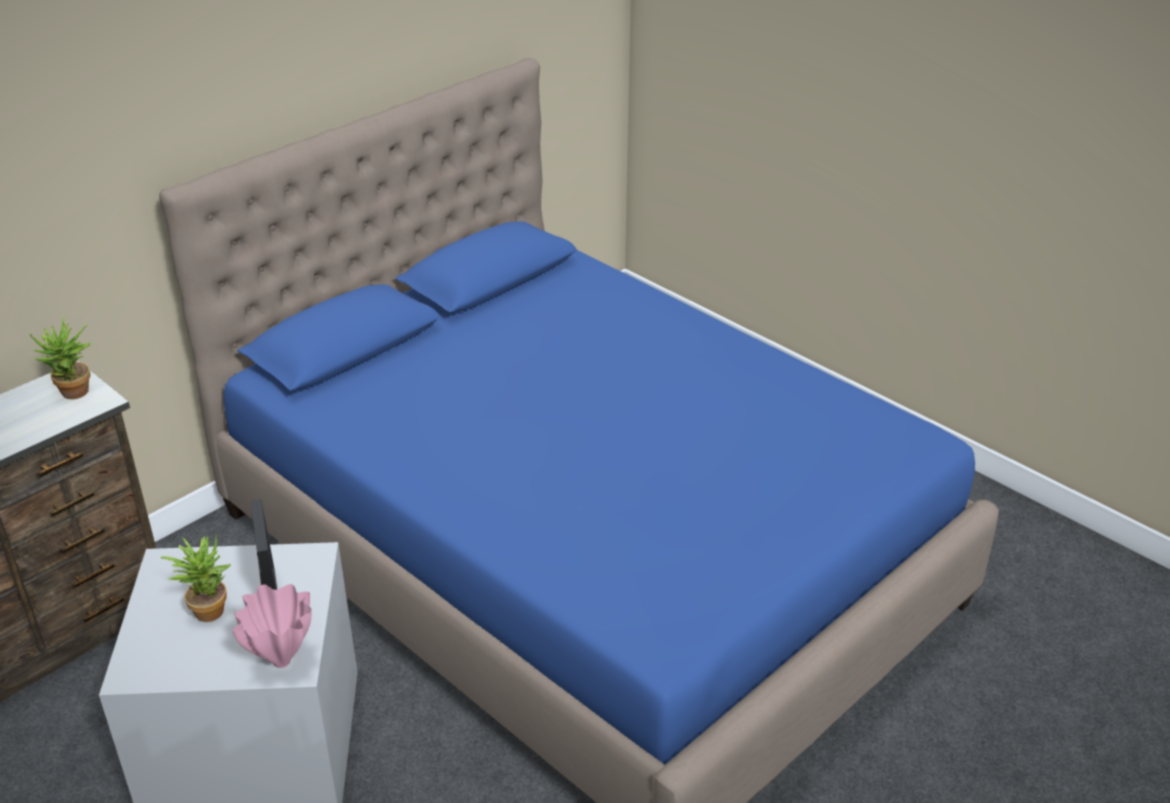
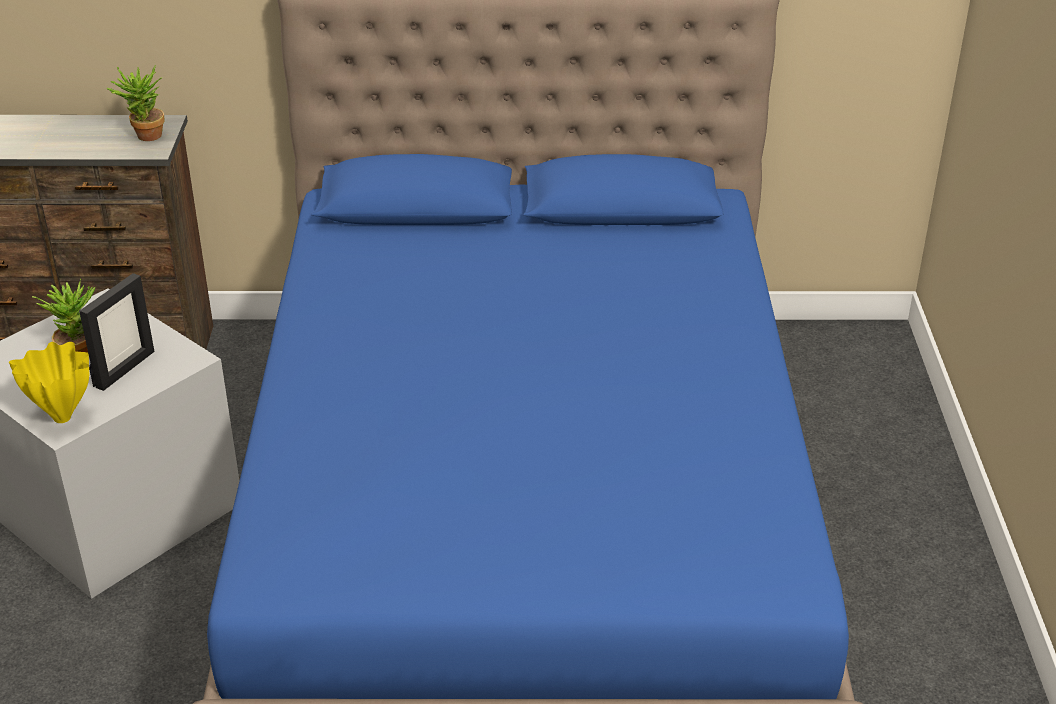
camera: 45 degrees right, 0 degrees up
pink vase [232,584,311,668] -> yellow vase [9,342,89,423]

